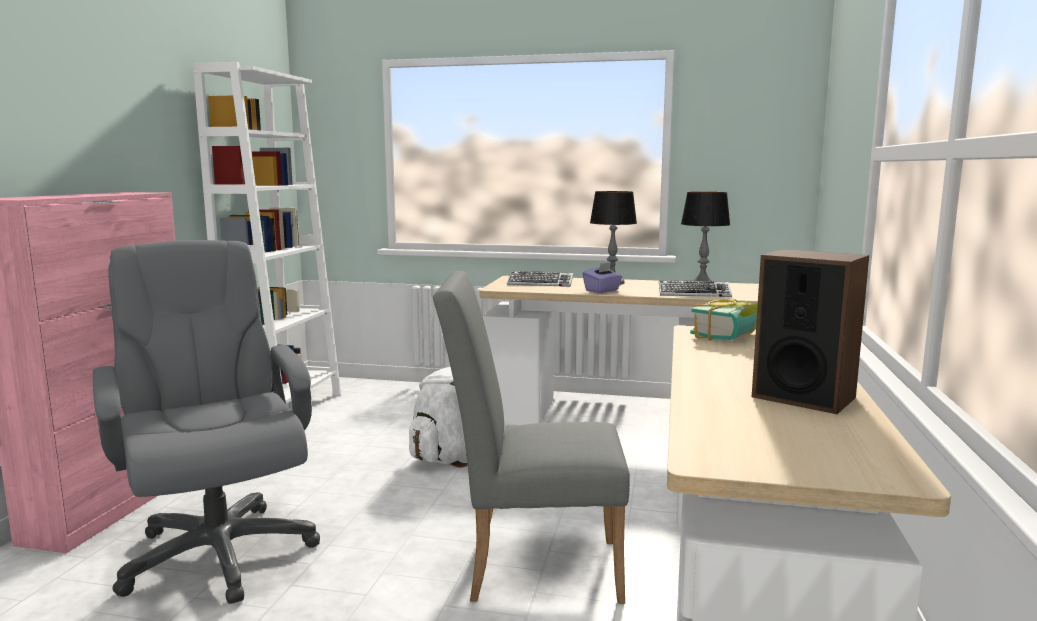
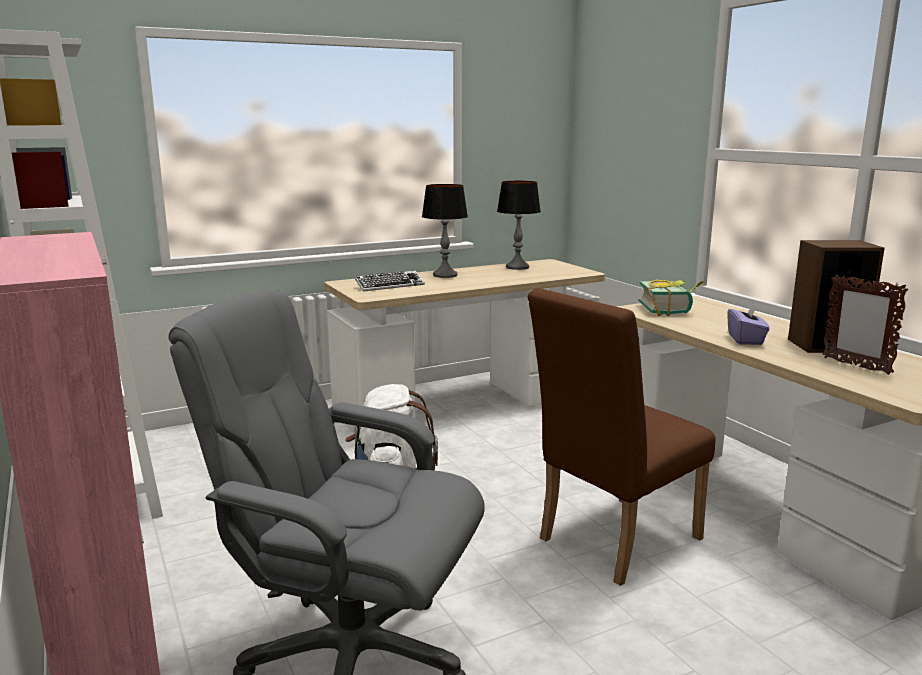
camera: 40 degrees left, 5 degrees up
grey chair [433,271,630,604] -> brown chair [528,288,715,586]
purple tissue box [583,262,623,293] -> purple tissue box moved to [728,303,770,345]
keyboard [659,280,732,297] -> none
none -> picture frame [822,275,908,375]

